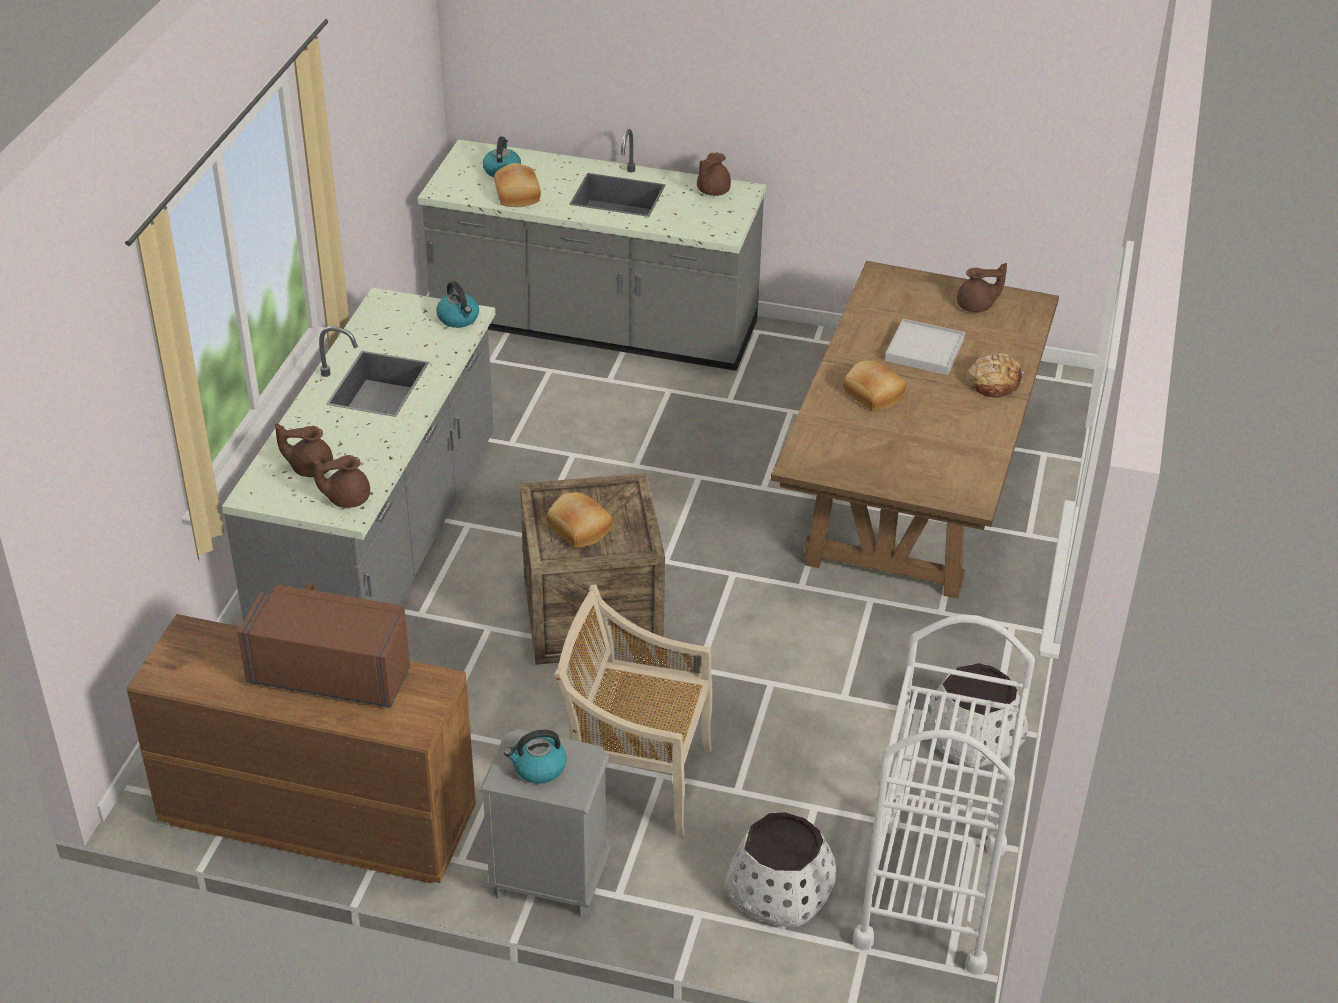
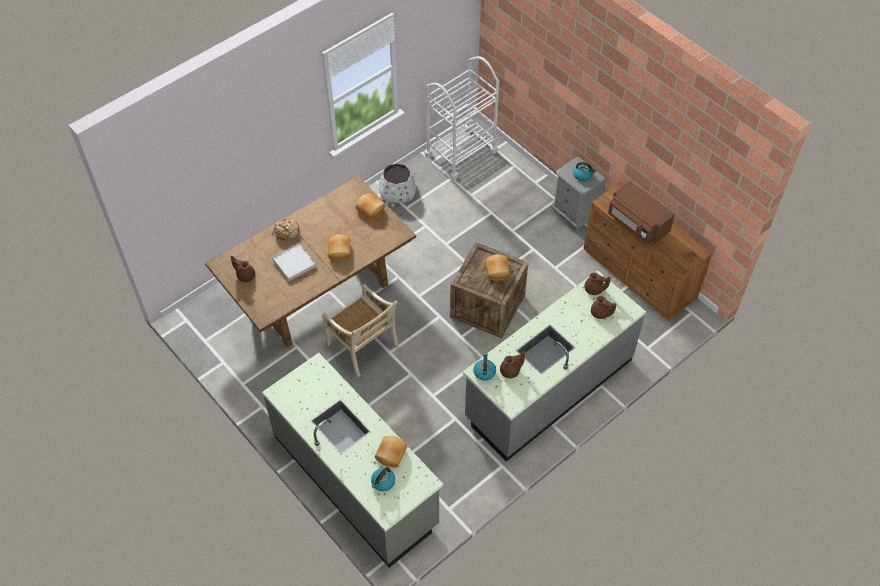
camera: 145 degrees left, 15 degrees up
beige chair [554,584,713,839] -> beige chair moved to [322,284,399,377]
brown teapot [697,152,731,196] -> brown teapot moved to [500,352,525,378]
white planter [725,812,837,927] -> none
none -> bread [356,194,385,220]

